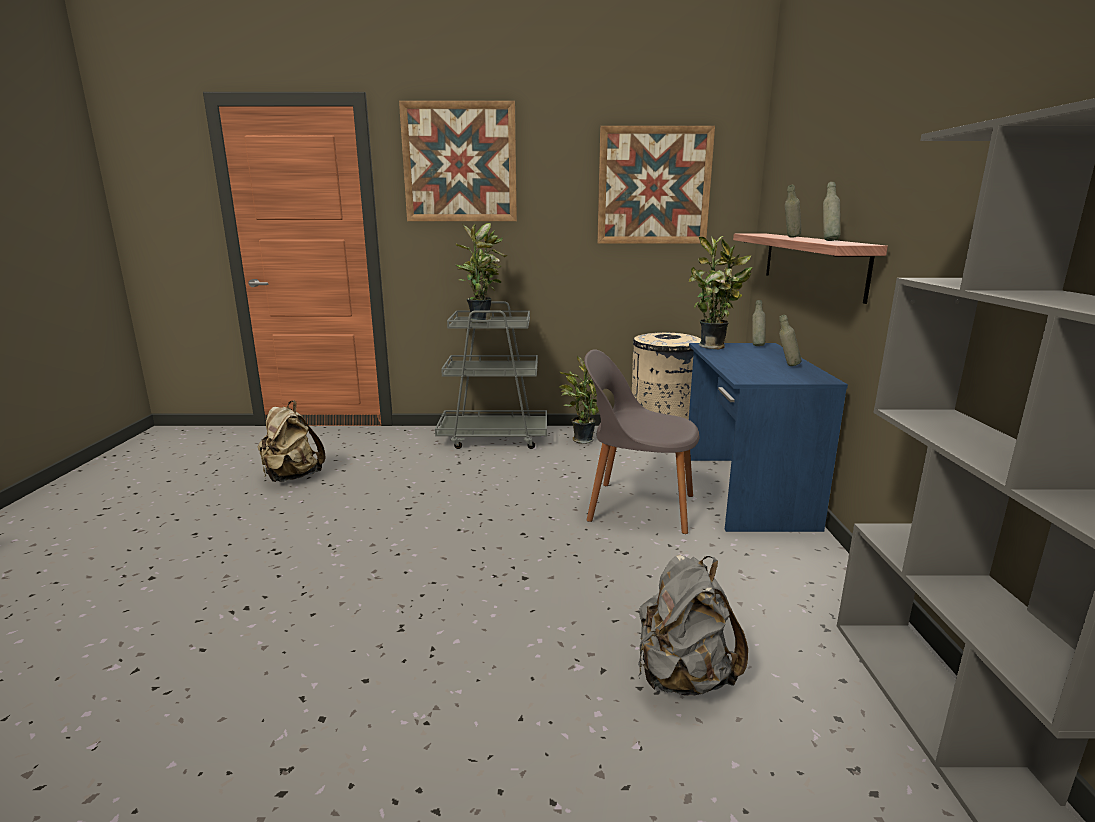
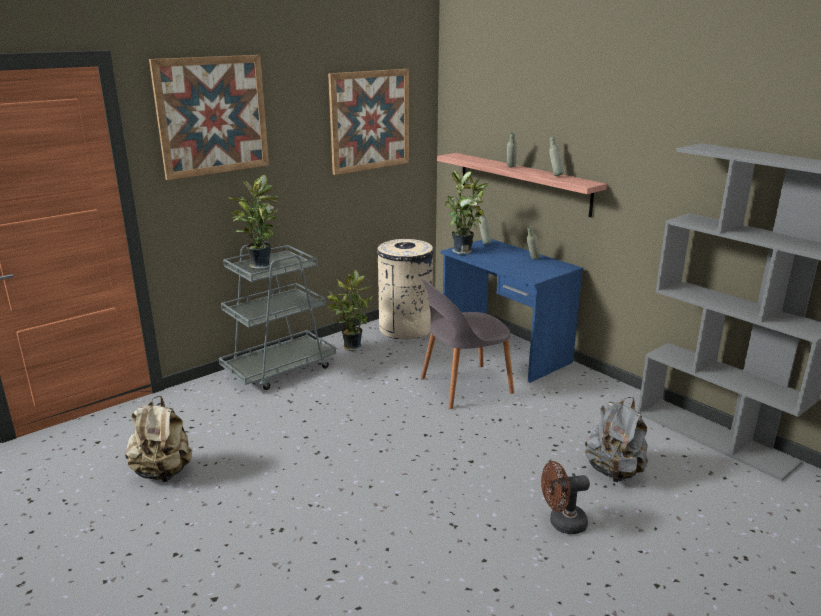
camera: 40 degrees left, 5 degrees up
none -> brown fan [541,461,590,534]

